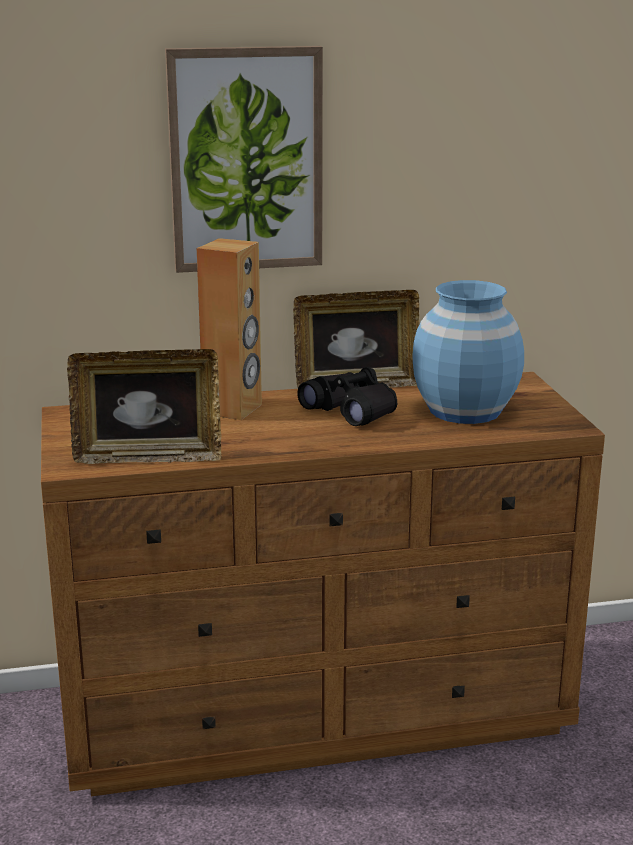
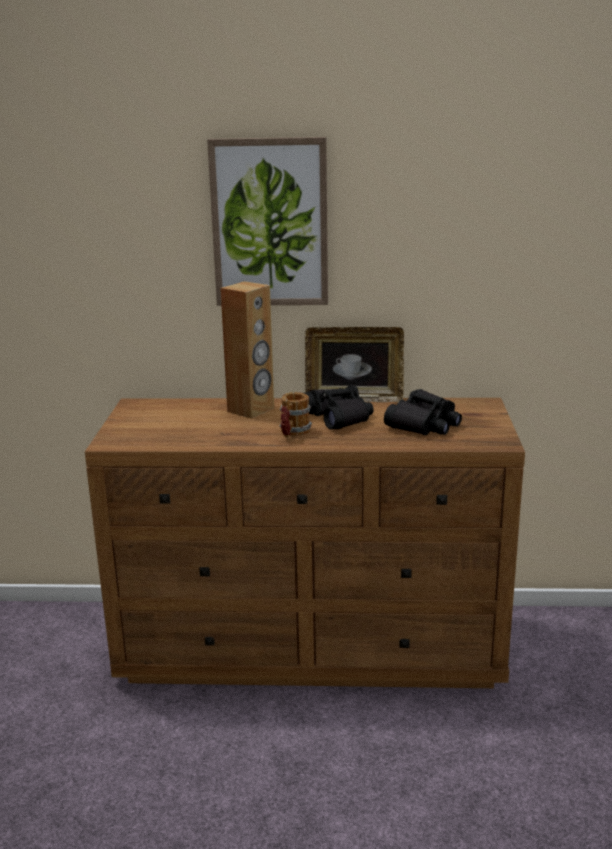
camera: 15 degrees right, 0 degrees up
picture frame [67,349,222,464] -> none
blue vase [413,280,524,424] -> black binoculars [384,389,462,435]
none -> mug [280,392,312,438]

